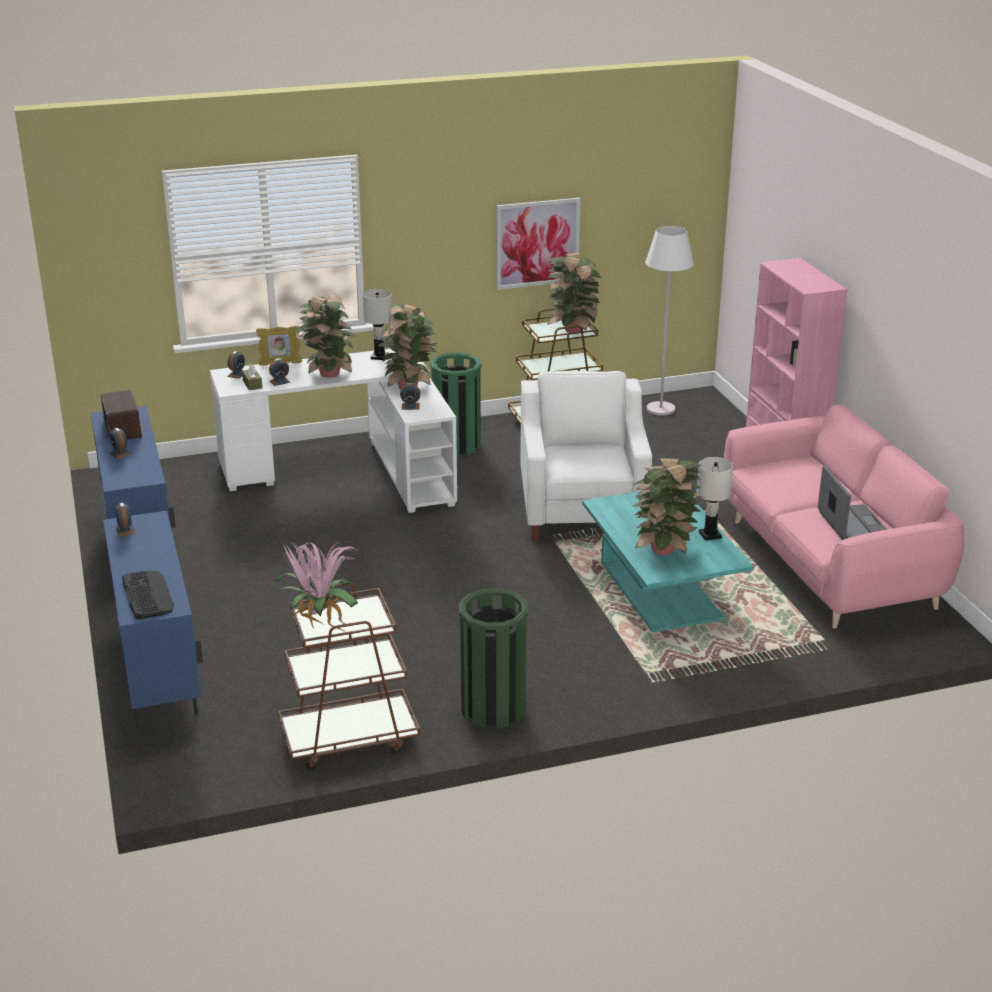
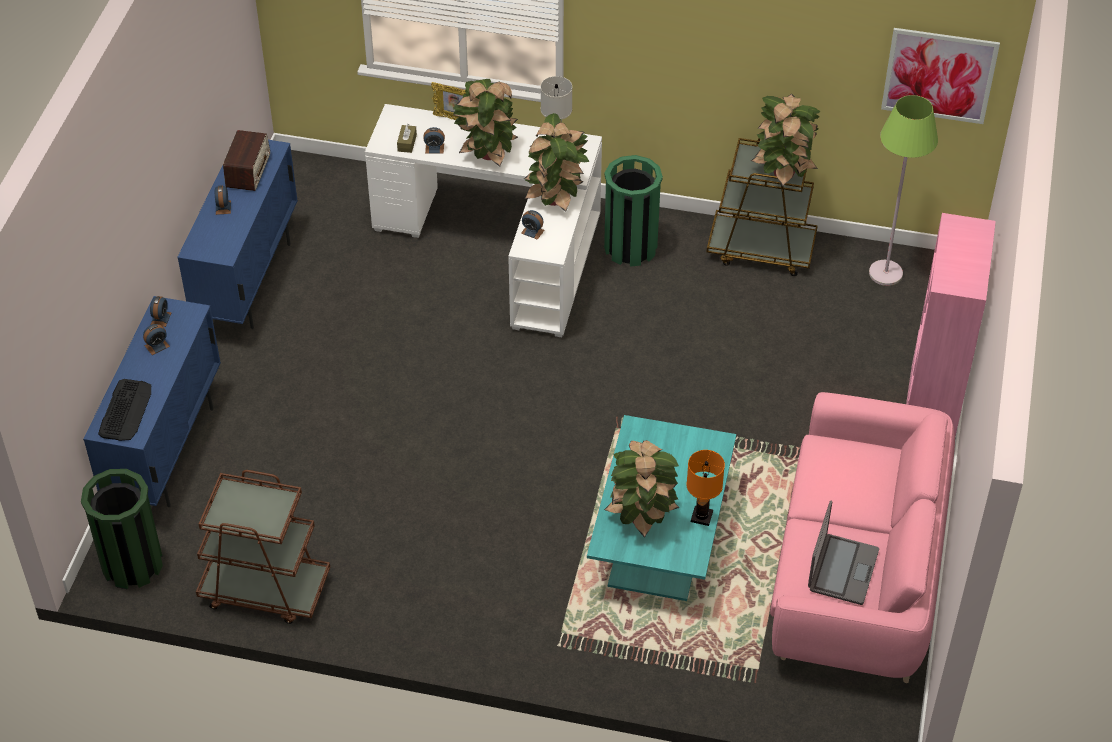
camera: 30 degrees right, 20 degrees up
alarm clock [227,351,245,379] -> alarm clock moved to [143,324,170,355]
potted plant [274,540,358,632] -> none
green trash can [459,589,528,729] -> green trash can moved to [81,469,163,589]
picture [496,198,581,290] -> picture moved to [881,28,1000,124]
white armchair [520,371,652,541] -> none
white floor lamp [645,226,694,416] -> green floor lamp [869,95,938,286]
white table lamp [696,457,733,541] -> orange table lamp [686,450,725,526]

